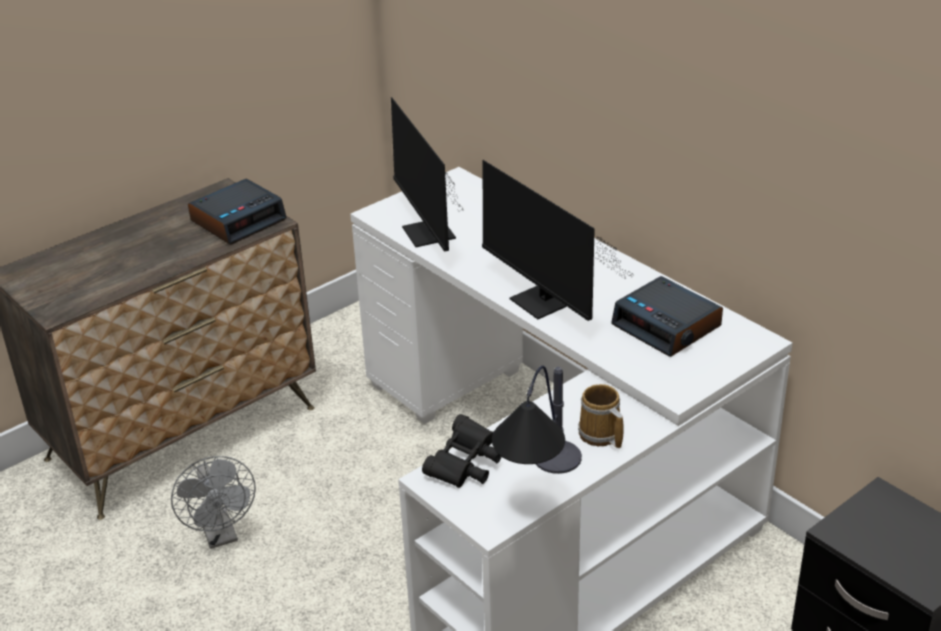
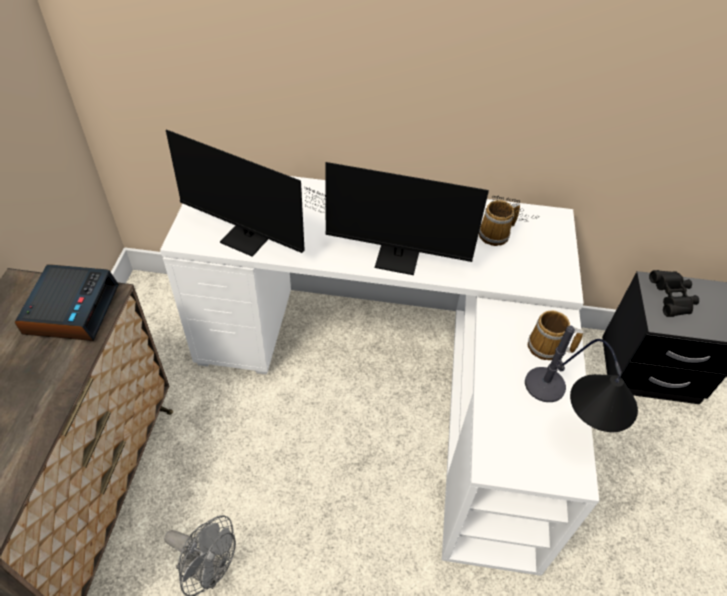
camera: 45 degrees left, 15 degrees up
black binoculars [422,414,502,488] -> black binoculars moved to [649,270,699,317]
alarm clock [611,276,723,357] -> mug [479,200,520,246]

